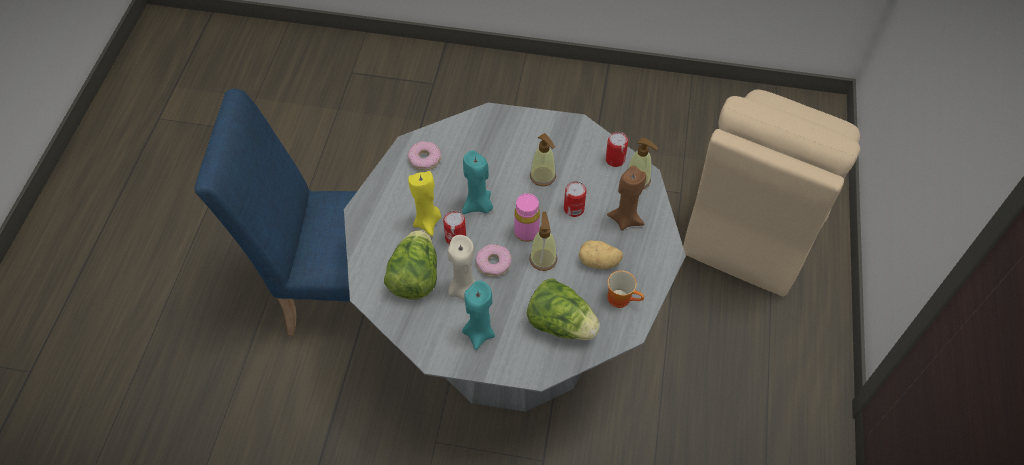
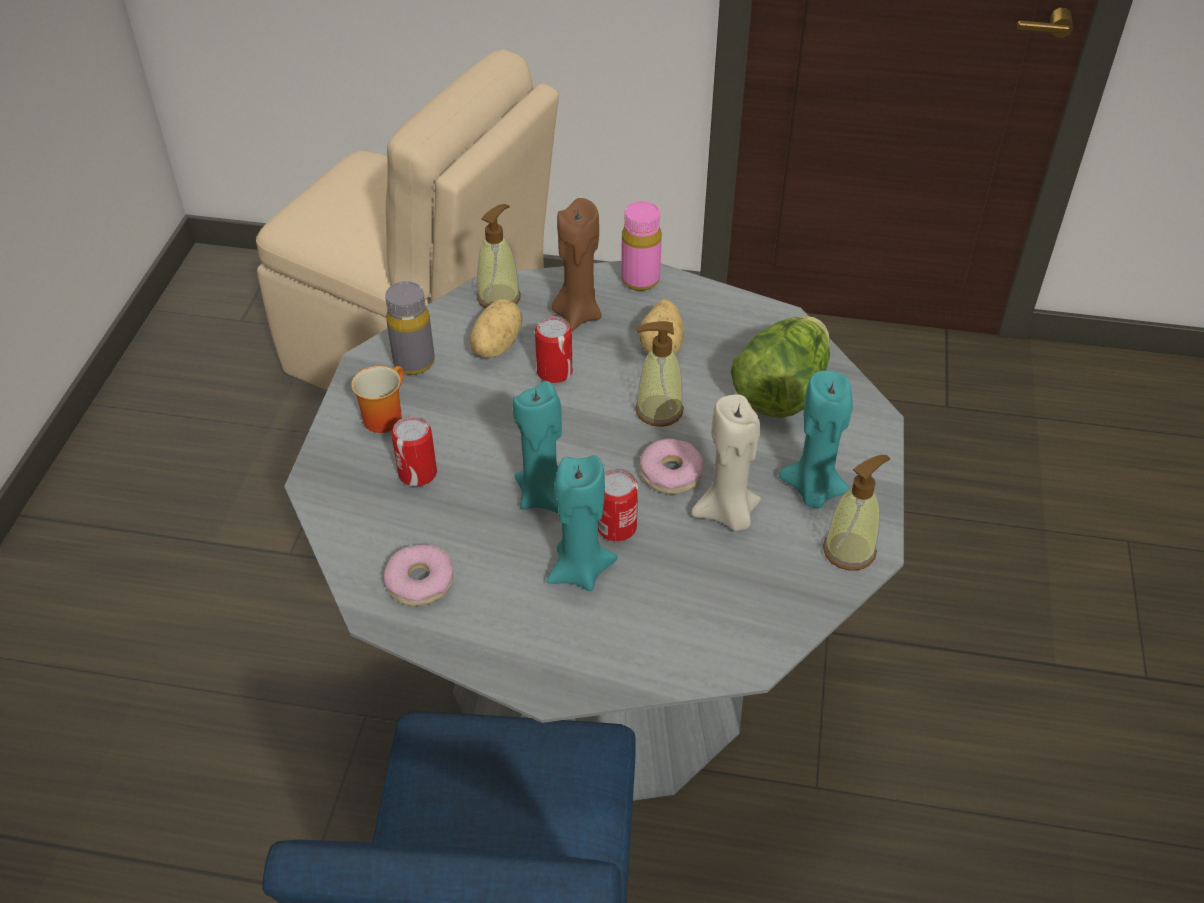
camera: 90 degrees left, 10 degrees down
lettuce [384,230,437,299] -> none
yellow candle [408,171,441,236] -> turquoise candle [546,455,618,591]
pink bottle [514,193,540,242] -> pink bottle moved to [621,201,662,291]
soap dispenser [530,133,556,186] -> soap dispenser moved to [823,455,891,571]
can [605,132,628,167] -> can moved to [391,416,437,486]
mug [608,270,644,308] -> mug moved to [351,366,404,433]
none -> grey bottle [385,281,435,375]
none -> potato [470,299,522,358]

